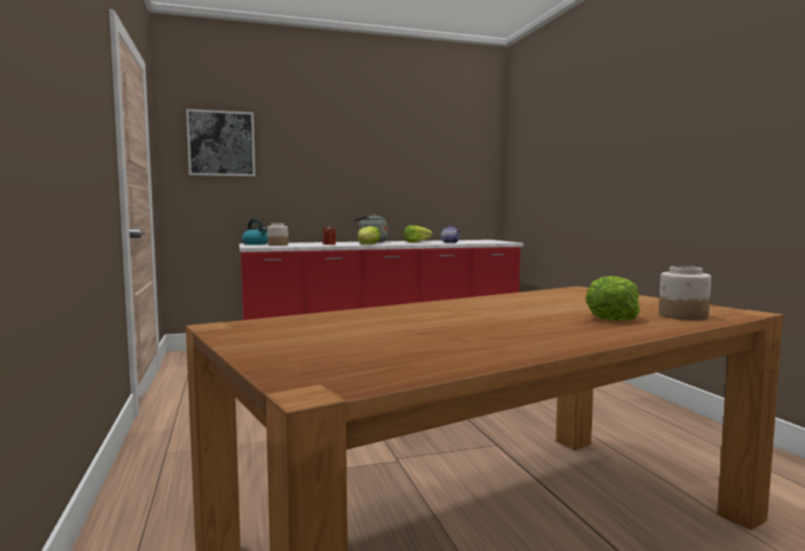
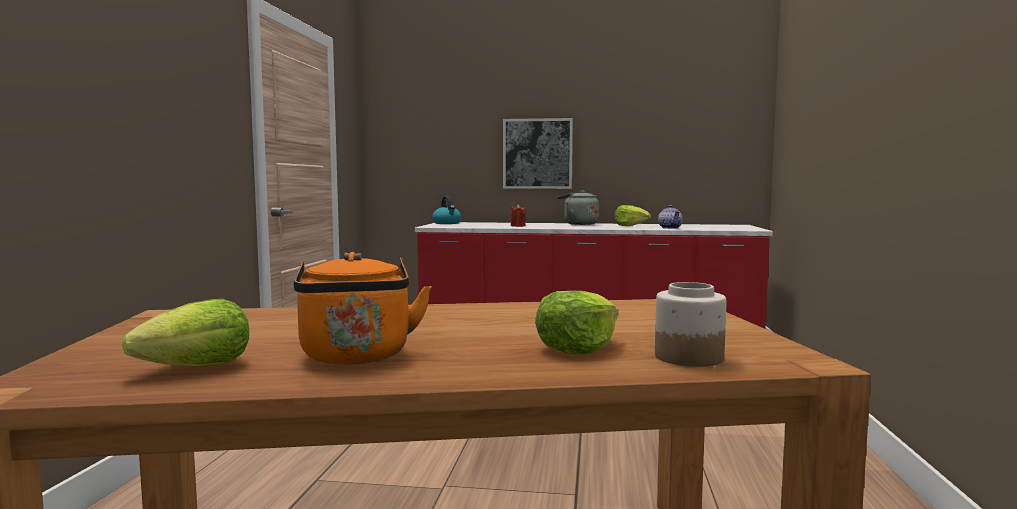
camera: 25 degrees right, 0 degrees up
picture [186,109,255,176] -> picture moved to [503,118,573,189]
jar [267,223,288,246] -> none
lettuce [358,226,381,244] -> lettuce moved to [122,299,249,366]
none -> orange kettle [294,252,432,365]

